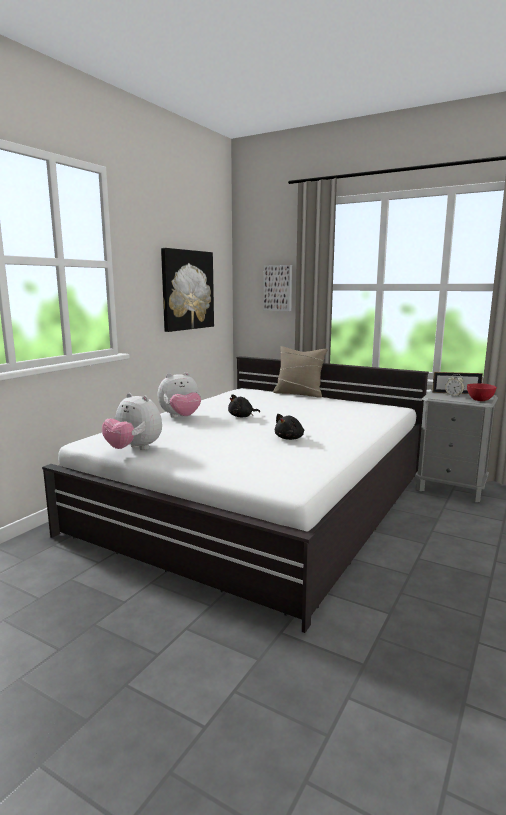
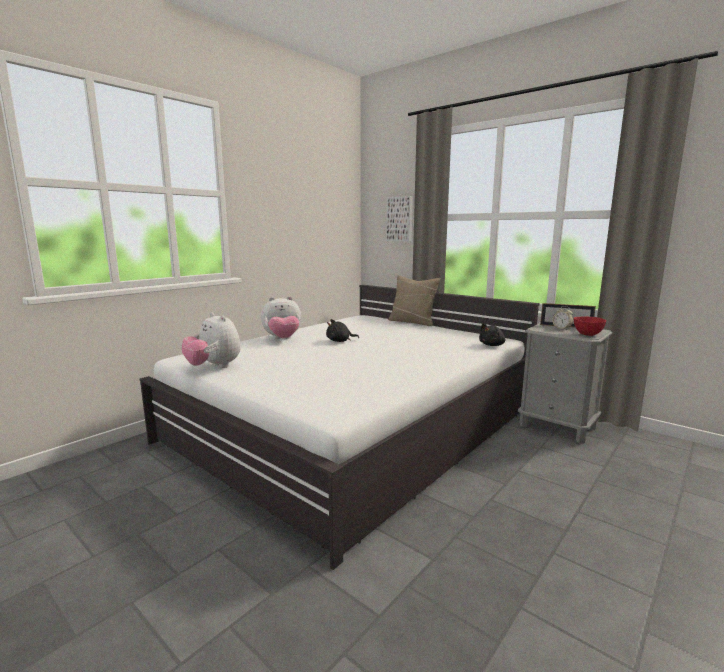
camera: 10 degrees right, 0 degrees up
picture [161,248,214,332] -> none
black plush toy [275,414,304,440] -> black plush toy moved to [479,323,505,346]

